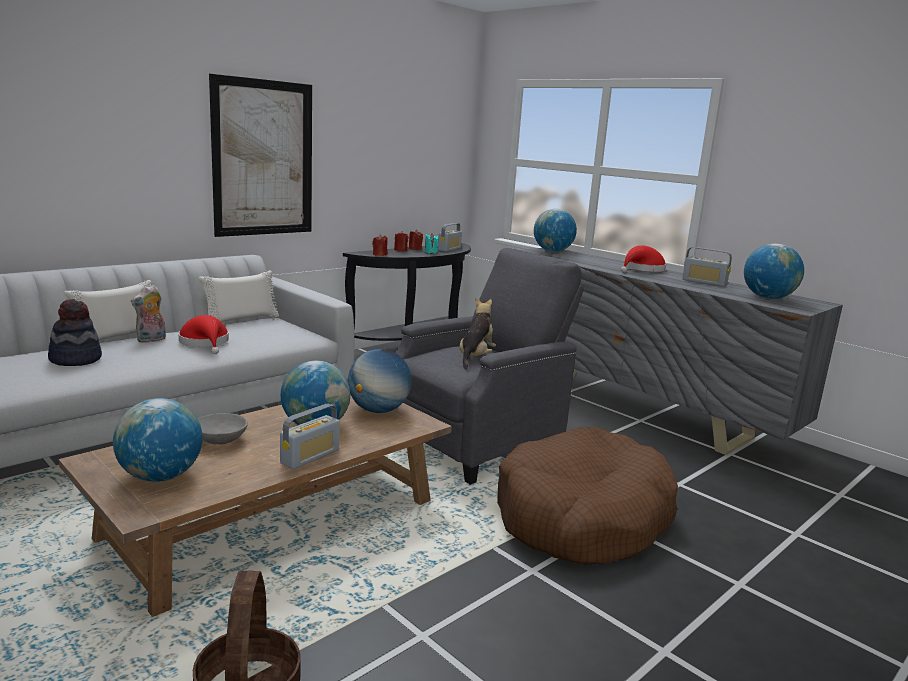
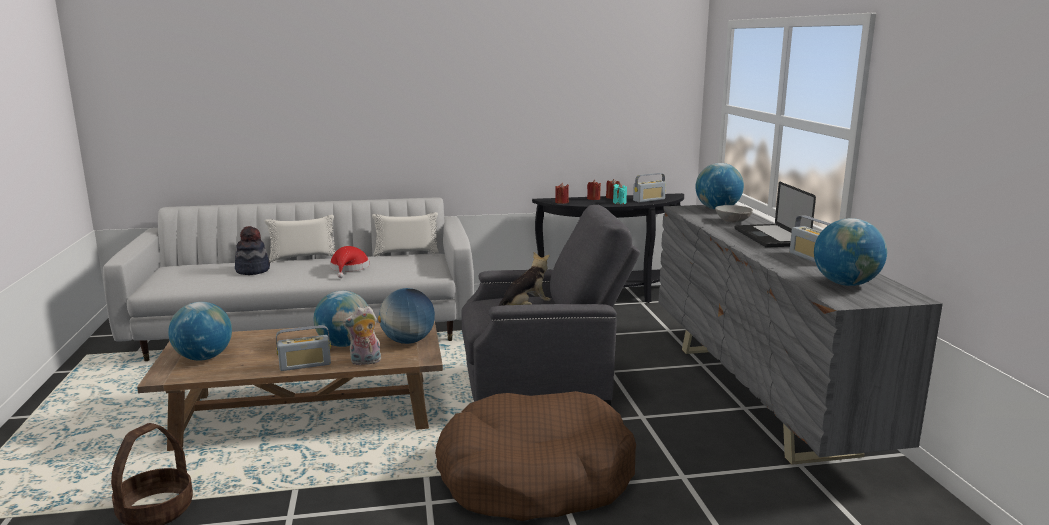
camera: 35 degrees right, 0 degrees up
plush toy [131,285,166,343] -> plush toy moved to [343,306,381,365]
grey bowl [198,413,248,445] -> grey bowl moved to [715,205,753,223]
picture [209,73,312,237] -> none
red hat [621,245,666,273] -> laptop [735,182,816,248]

